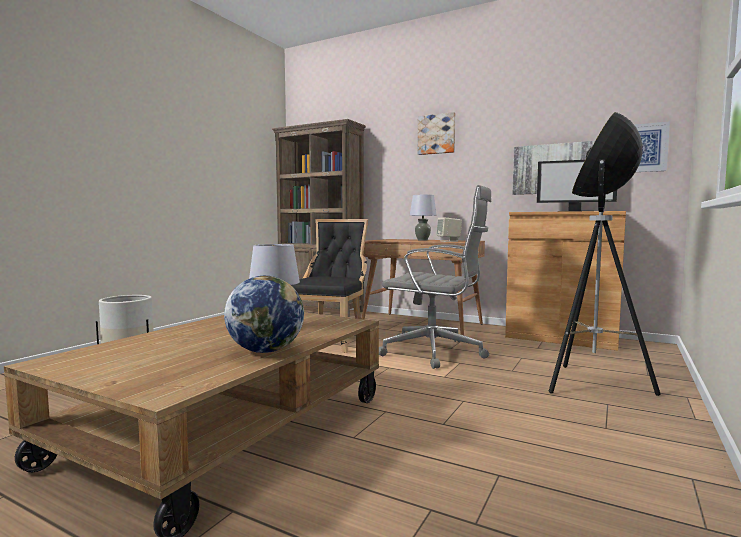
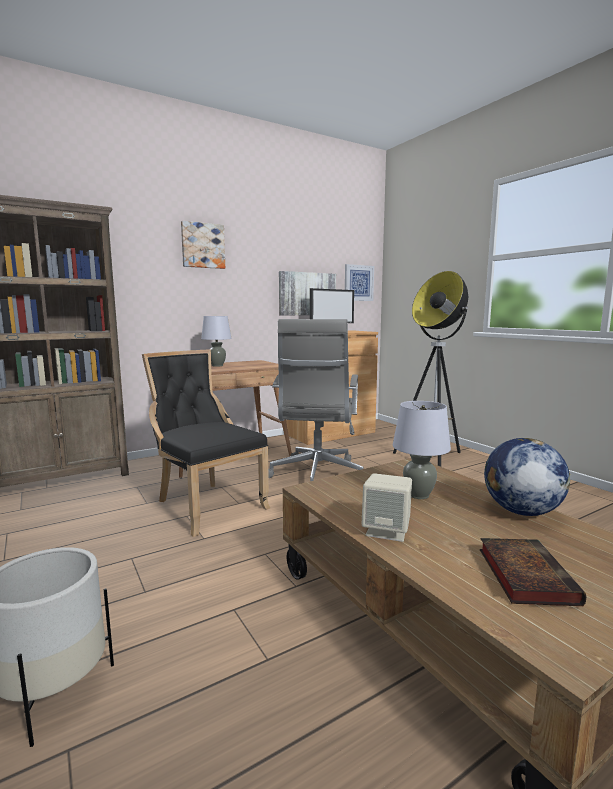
camera: 60 degrees left, 5 degrees up
grey office chair [379,185,491,369] -> grey office chair turned 135 degrees clockwise [268,319,363,481]
beige speaker [436,218,462,242] -> beige speaker moved to [362,473,412,542]
none -> book [480,538,586,606]

